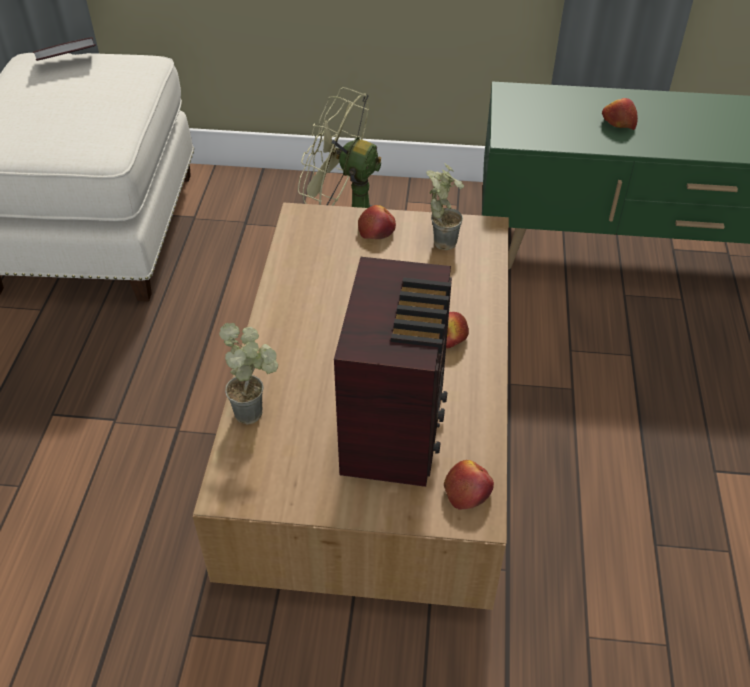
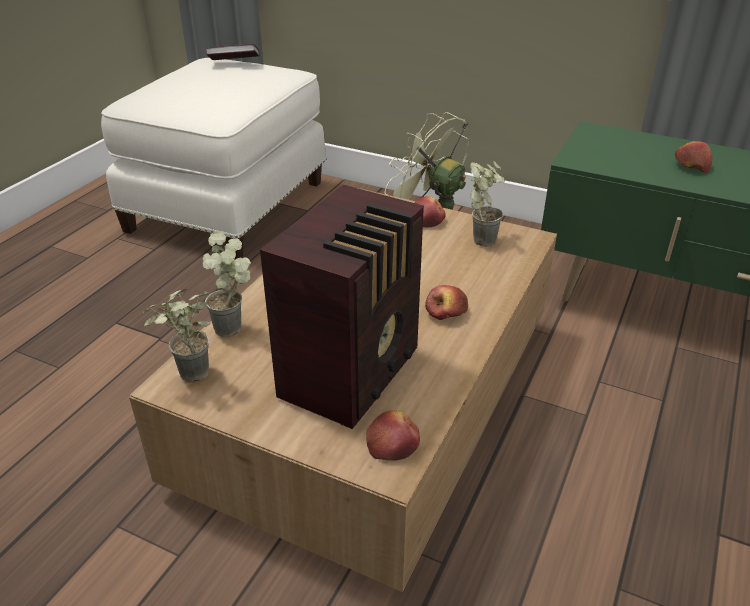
camera: 20 degrees right, 10 degrees down
none -> potted plant [142,289,210,383]

